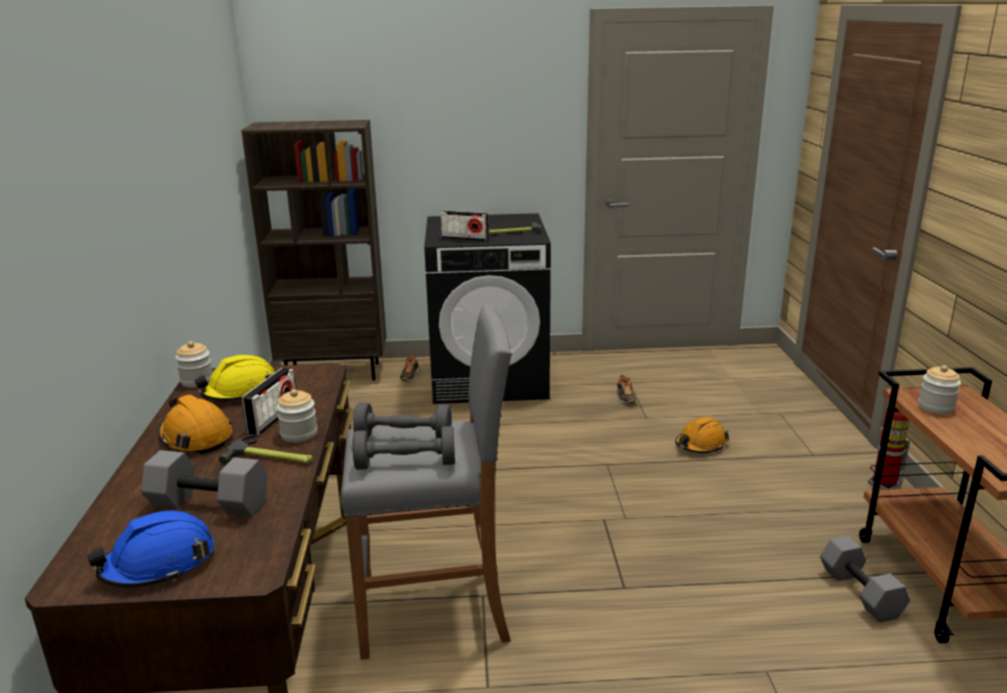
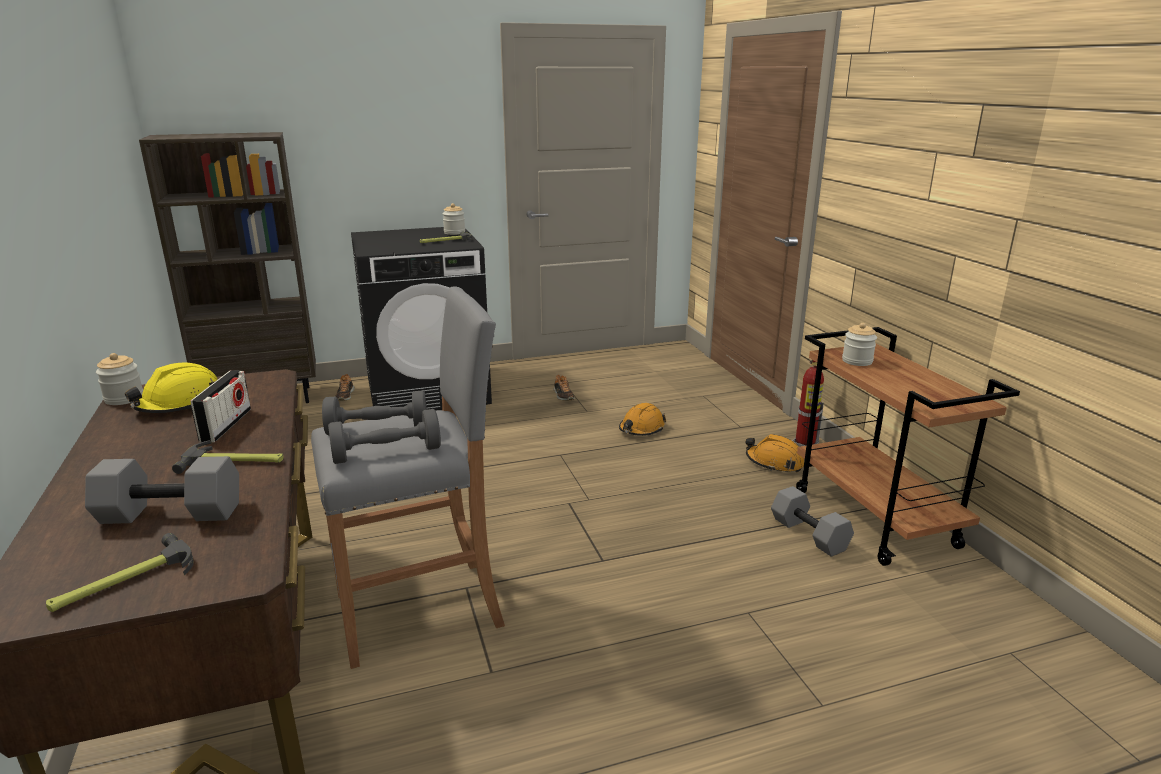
camera: 15 degrees left, 0 degrees up
blue hard hat [87,510,214,587] -> hammer [46,533,194,612]
orange hard hat [158,395,232,454] -> orange hard hat moved to [746,434,804,472]
jar [276,389,318,443] -> jar moved to [443,203,465,235]
radio [441,211,489,242] -> none

